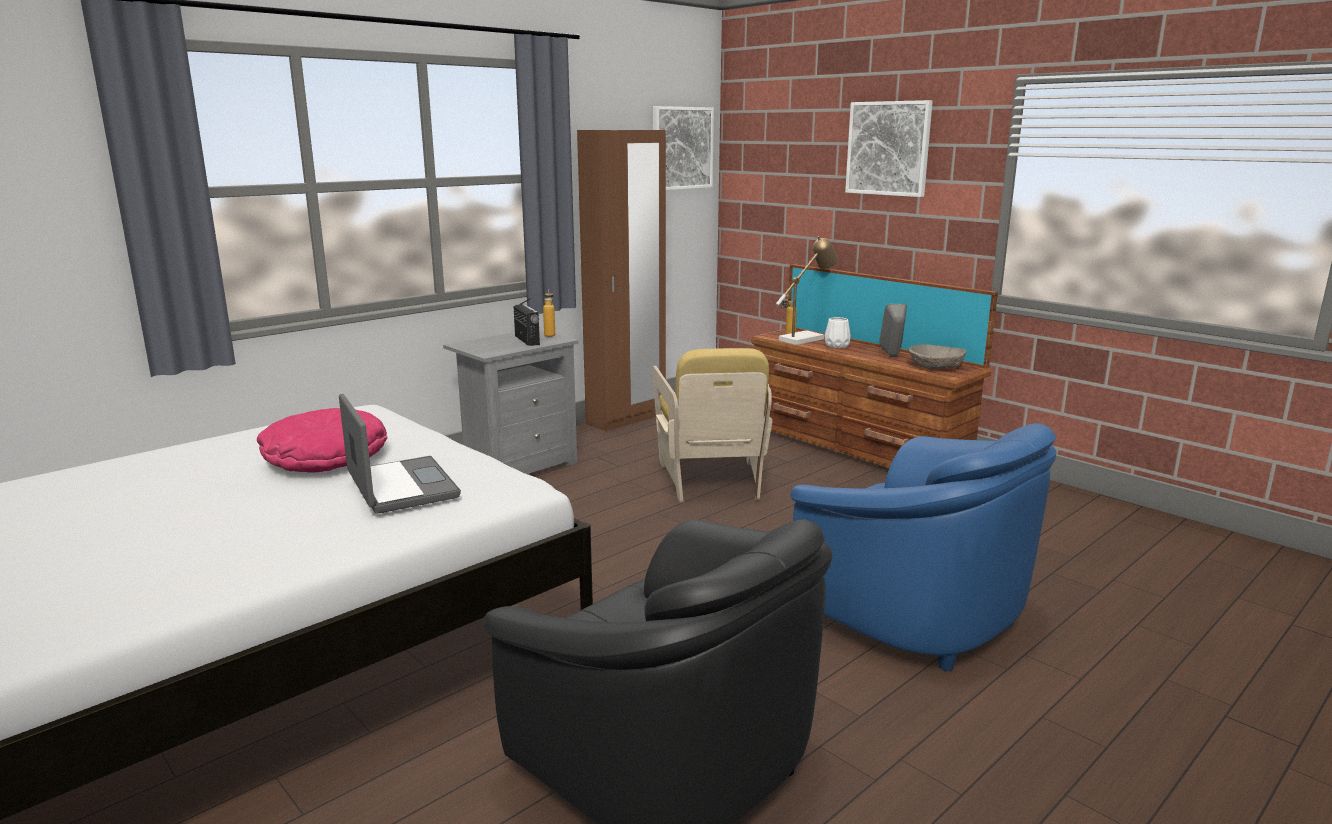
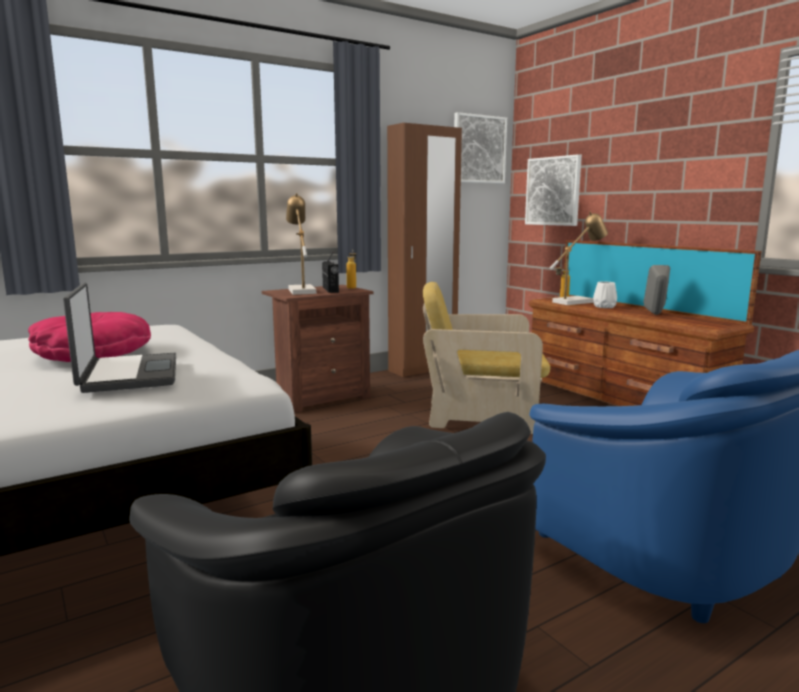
camera: 10 degrees right, 5 degrees down
grey nightstand [443,330,579,474] -> brown nightstand [262,285,373,413]
yellow armchair [652,348,772,503] -> yellow armchair turned 90 degrees clockwise [423,282,550,434]
picture [845,100,933,197] -> picture moved to [525,154,582,226]
beige bowl [909,344,966,369] -> none
none -> table lamp [286,193,316,295]

